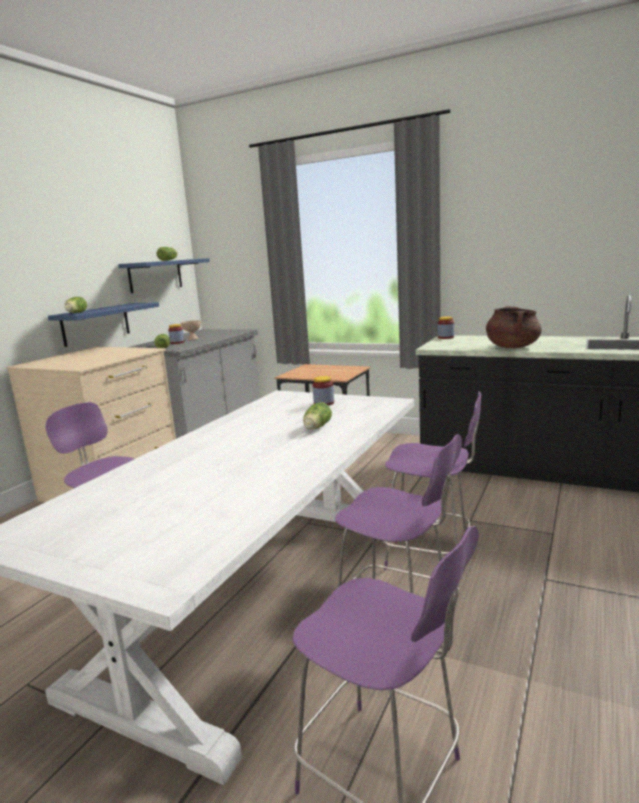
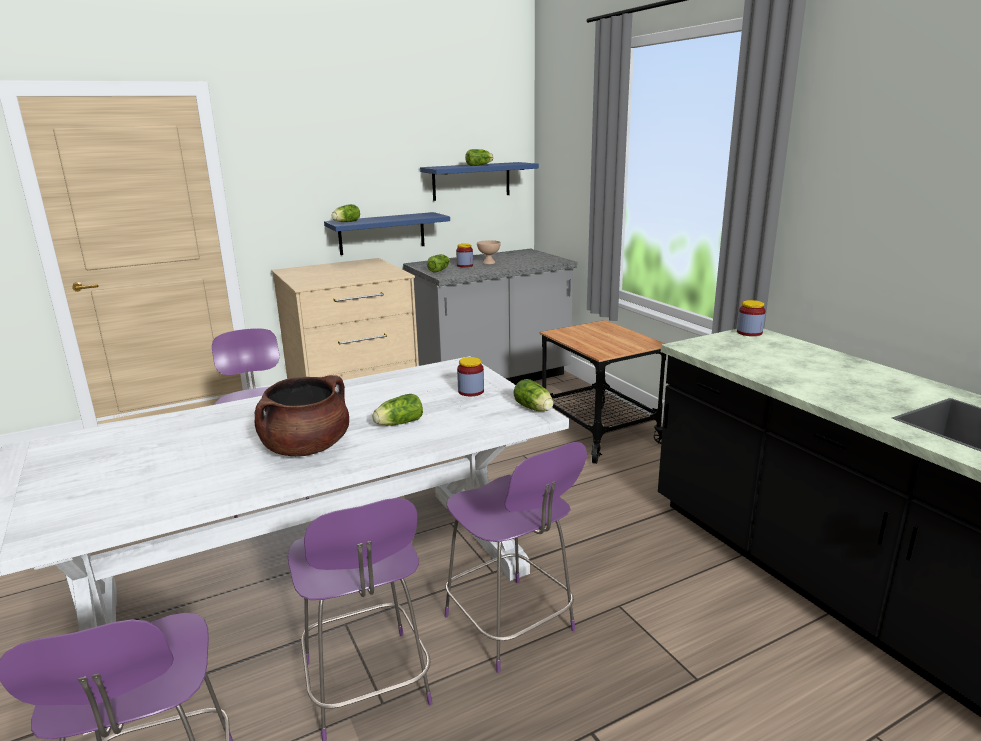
camera: 35 degrees right, 5 degrees up
brown cooking pot [486,306,542,348] -> brown cooking pot moved to [255,375,349,456]
none -> lettuce [514,379,553,411]

